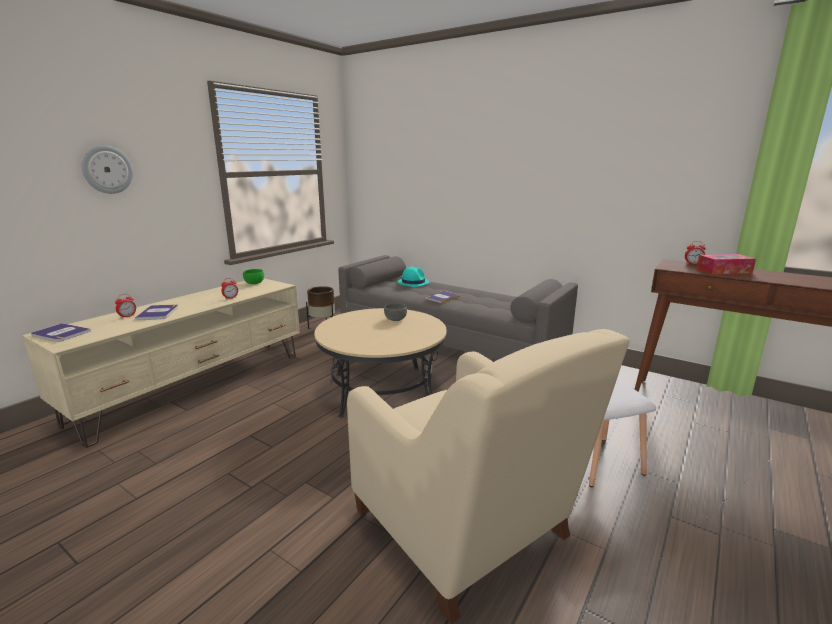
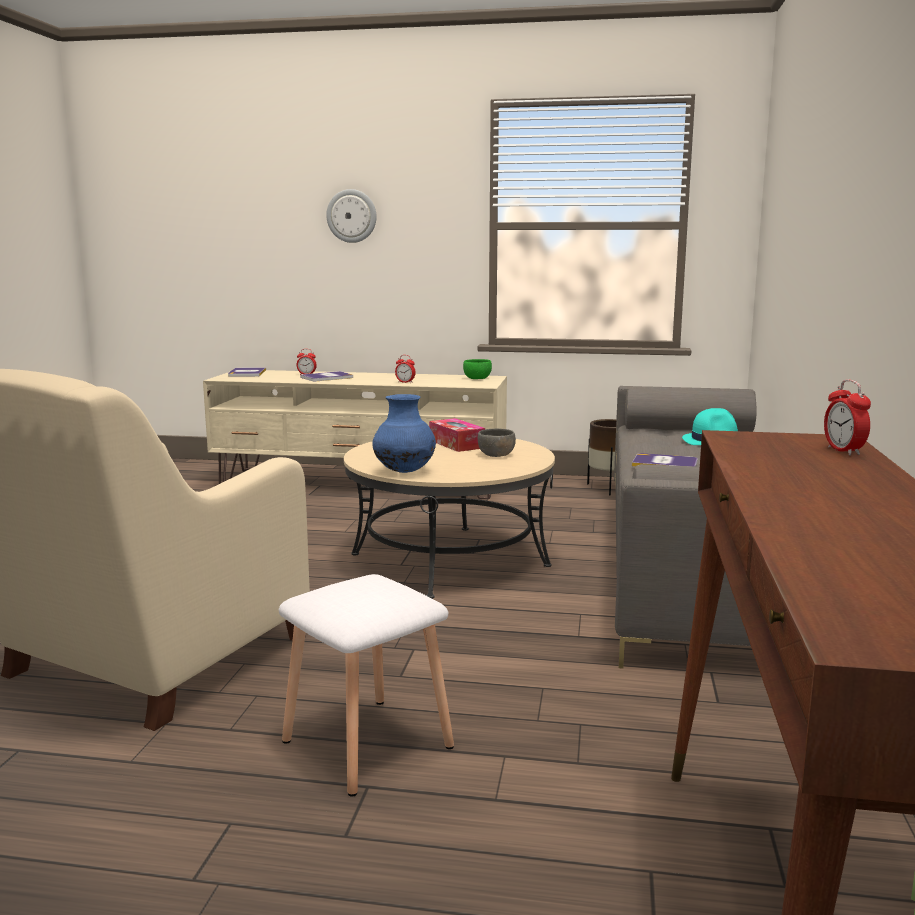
camera: 65 degrees right, 5 degrees down
tissue box [696,254,756,274] -> tissue box moved to [429,418,485,452]
none -> blue vase [372,394,436,473]

